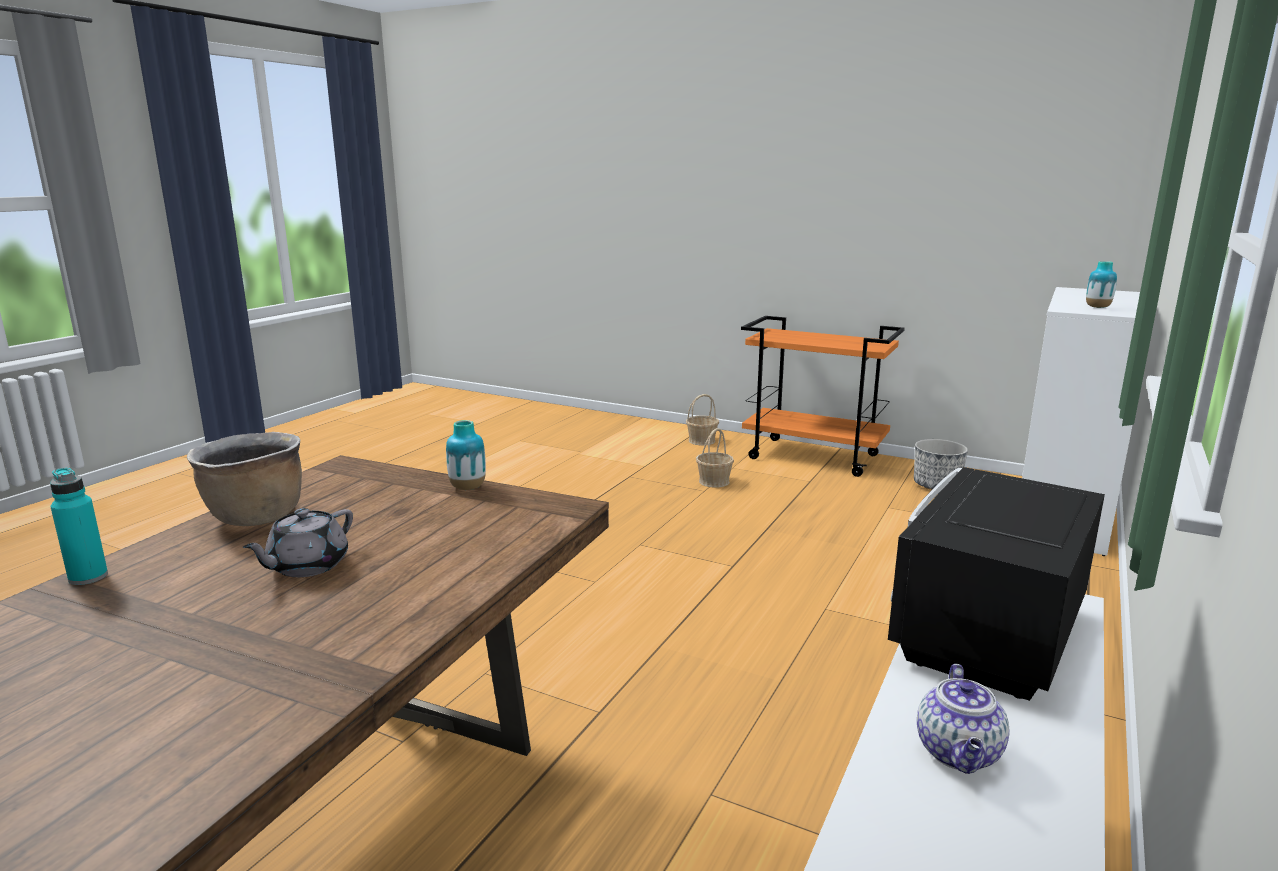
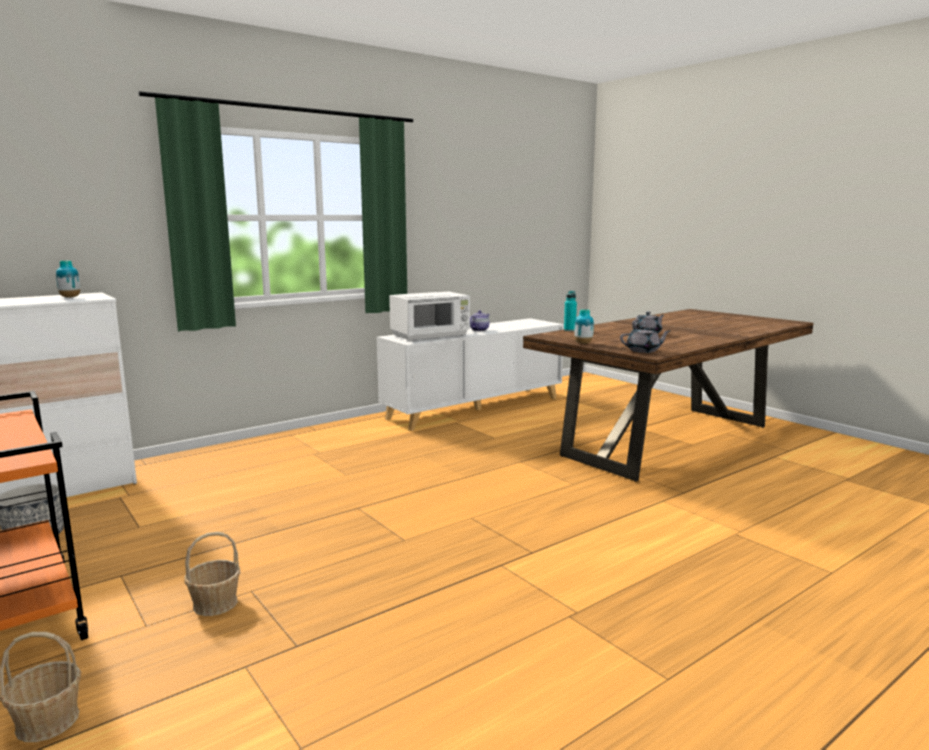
camera: 155 degrees left, 5 degrees down
turquoise bottle [50,468,108,585] -> turquoise bottle moved to [564,291,577,331]
brown cooking pot [187,432,302,526] -> none
black microwave [888,467,1105,701] -> white microwave [389,292,470,341]
none -> grey teapot [620,326,670,353]

